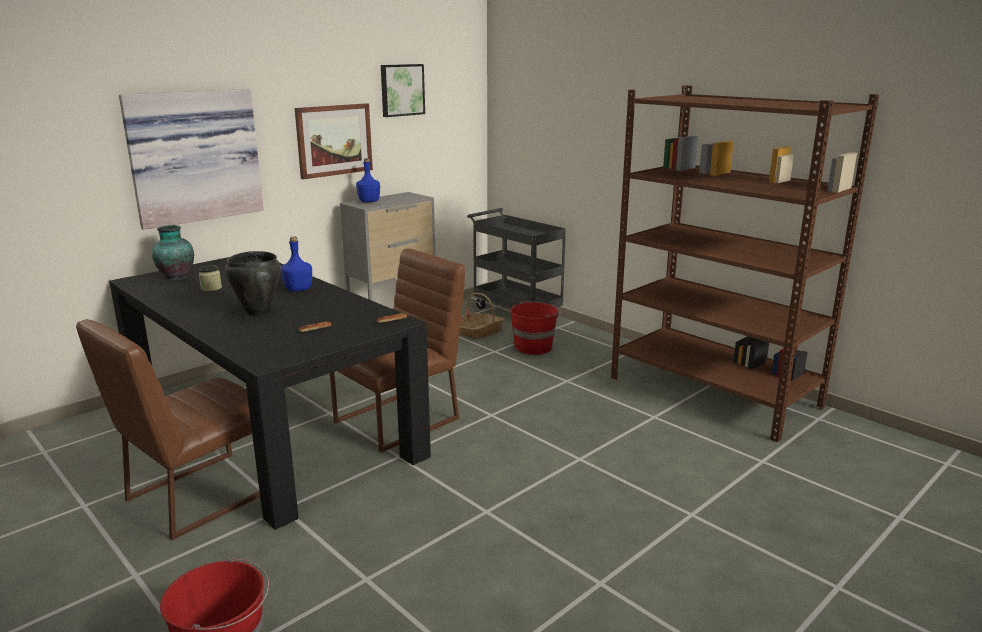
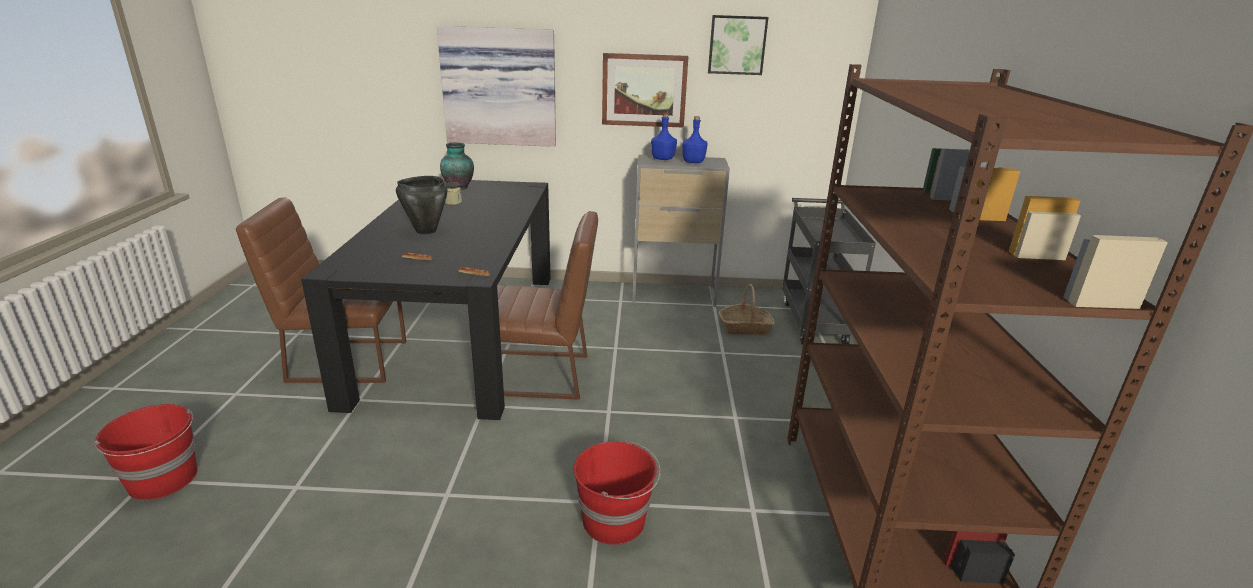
camera: 45 degrees right, 5 degrees up
blue bottle [281,236,312,292] -> blue bottle moved to [682,116,708,163]
red bucket [510,301,561,355] -> red bucket moved to [574,440,661,545]

